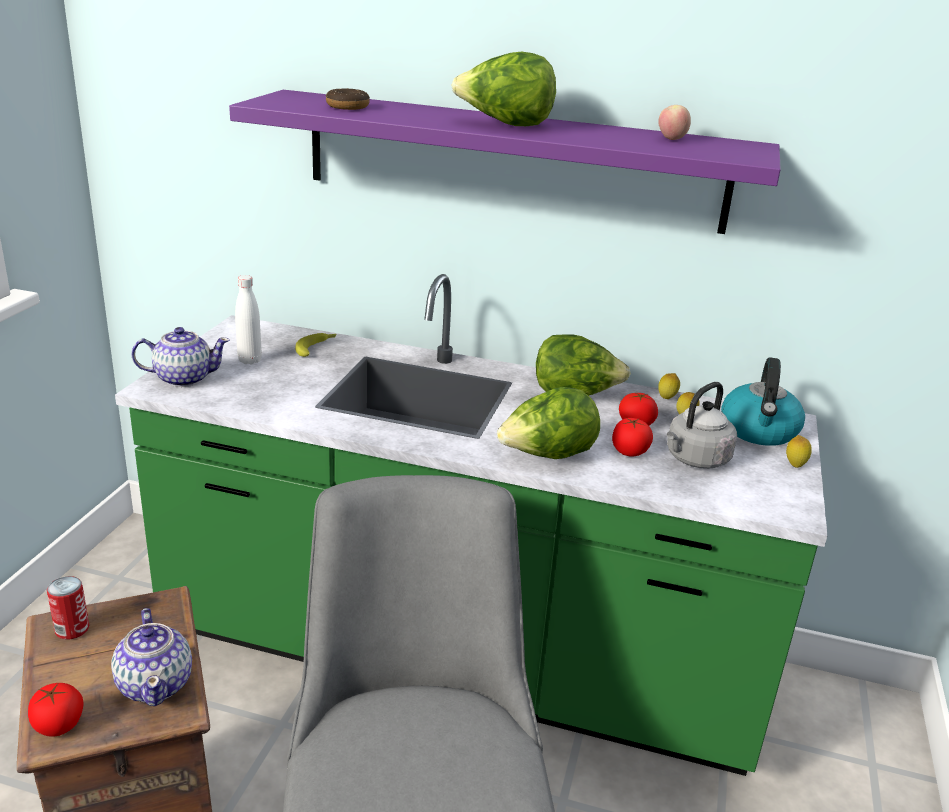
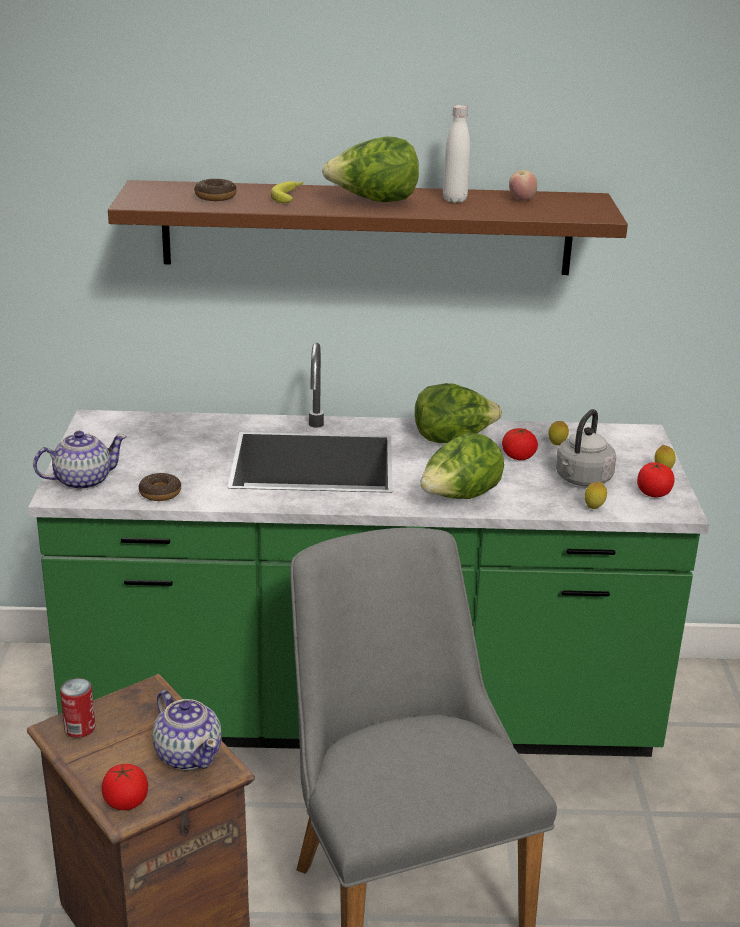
camera: 15 degrees left, 0 degrees up
purple shelf [229,90,781,234] -> brown shelf [108,180,628,275]
white bottle [235,275,262,364] -> white bottle moved to [443,105,470,203]
banana [295,333,337,357] -> banana moved to [270,181,303,203]
tomato [612,418,653,457] -> tomato moved to [637,463,674,497]
lemon [658,373,680,399] -> lemon moved to [585,482,607,509]
kettle [721,357,805,446] -> none
none -> donut [139,473,181,501]

